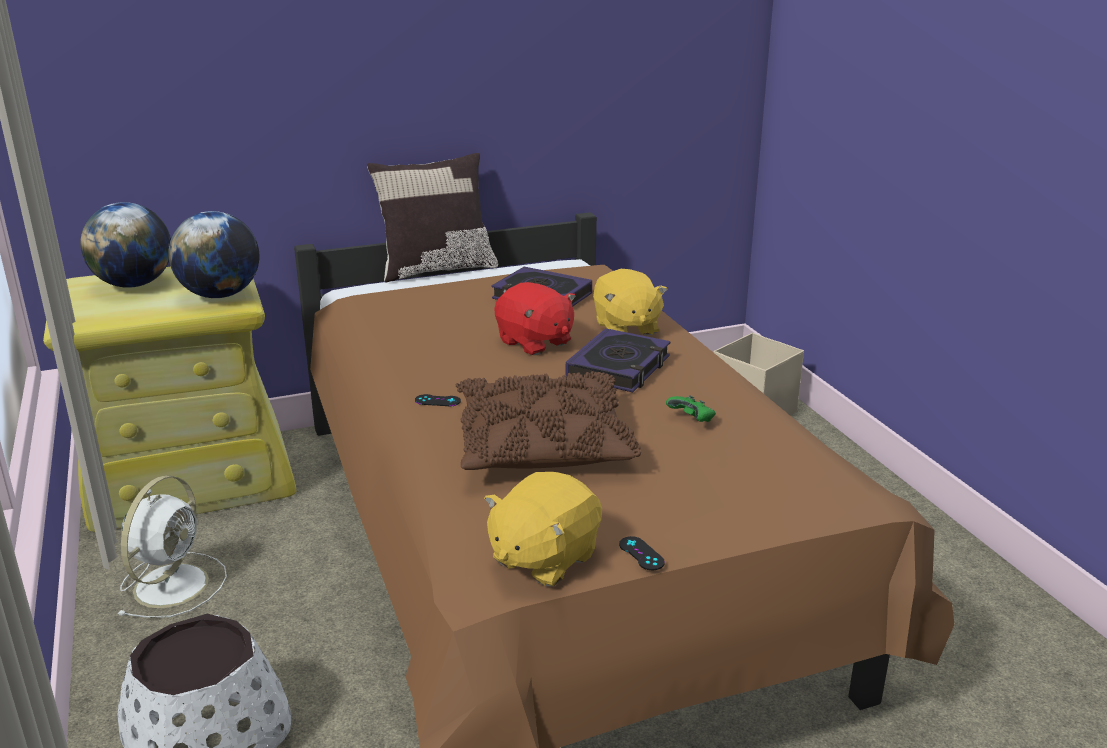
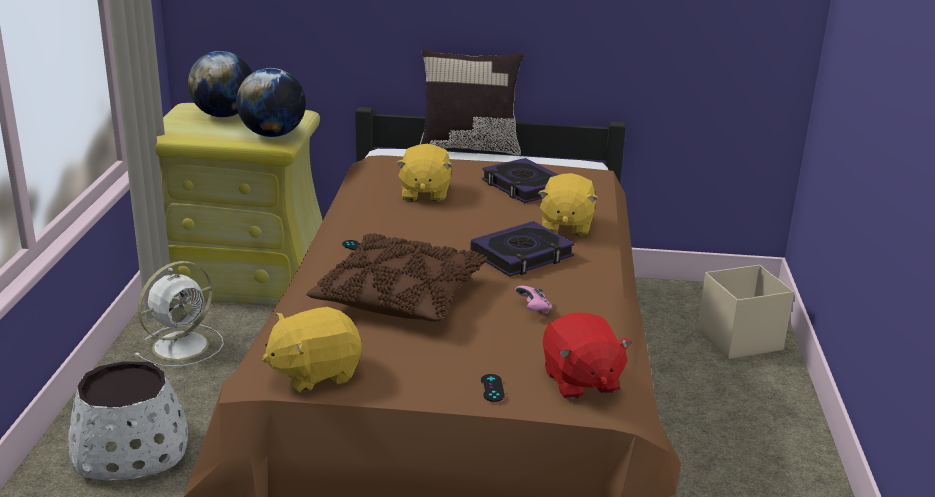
camera: 25 degrees right, 0 degrees up
red plush toy [494,282,576,355] -> red plush toy moved to [543,312,632,399]
black game controller [619,536,665,570] -> black game controller moved to [481,374,505,402]
green game controller [666,395,716,422] -> pink game controller [515,286,552,314]
none -> yellow plush toy [396,144,453,202]

